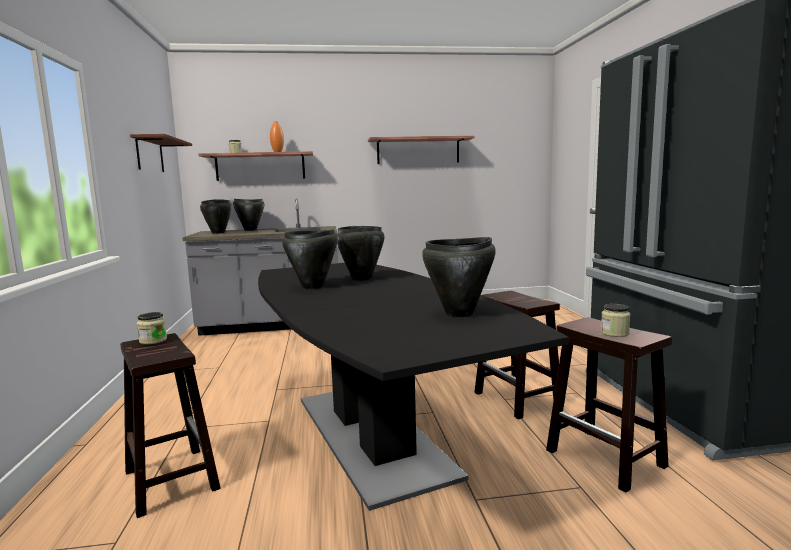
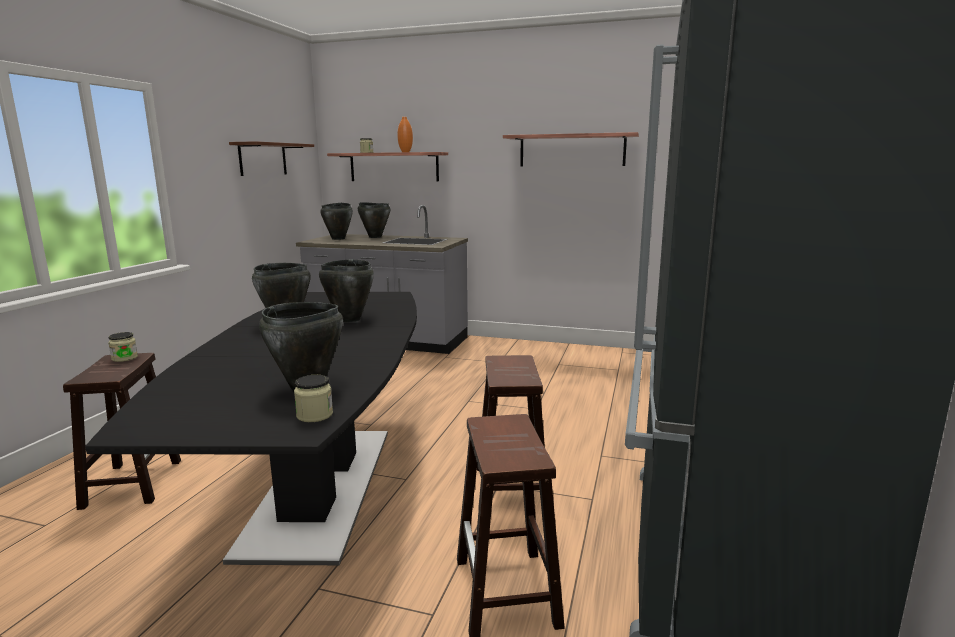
camera: 25 degrees right, 5 degrees up
jar [601,304,630,337] -> jar moved to [294,375,333,422]

